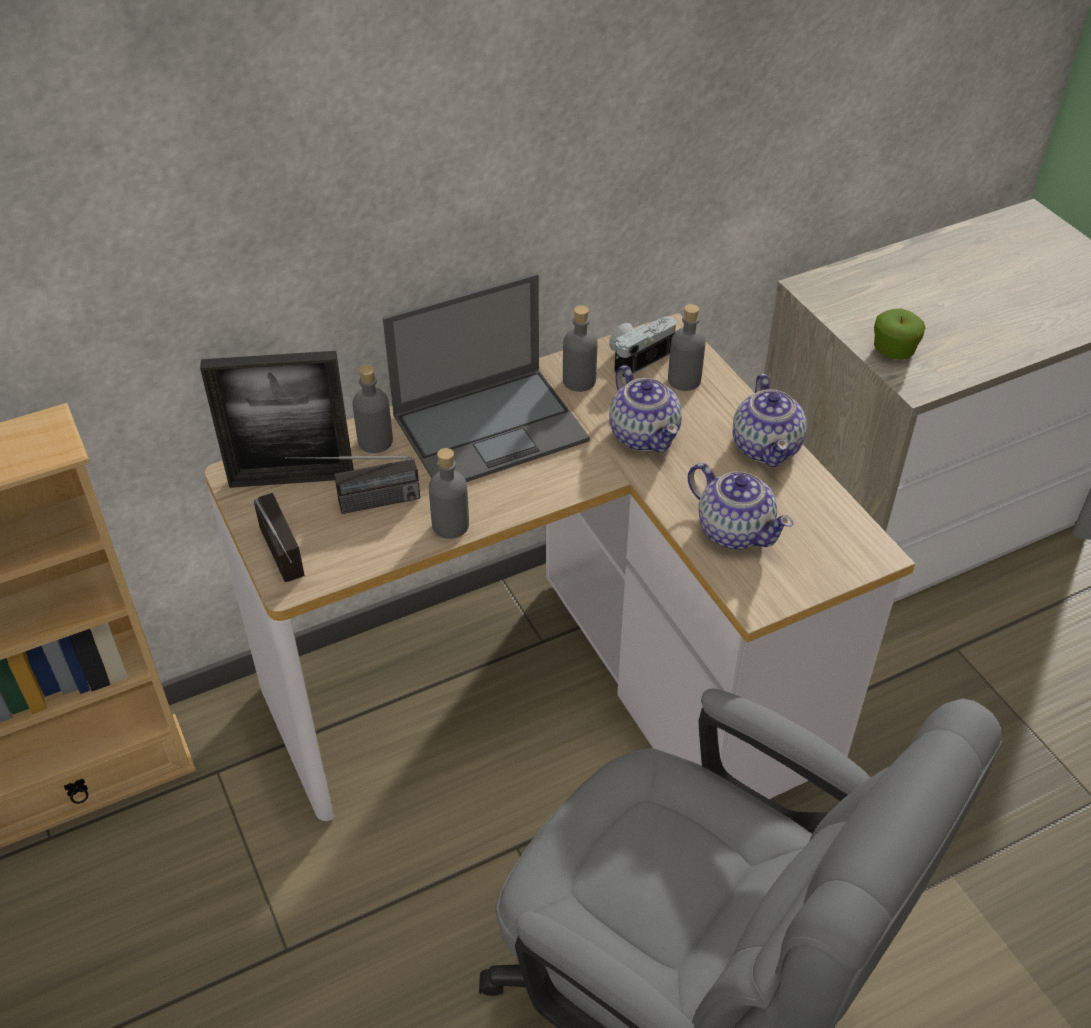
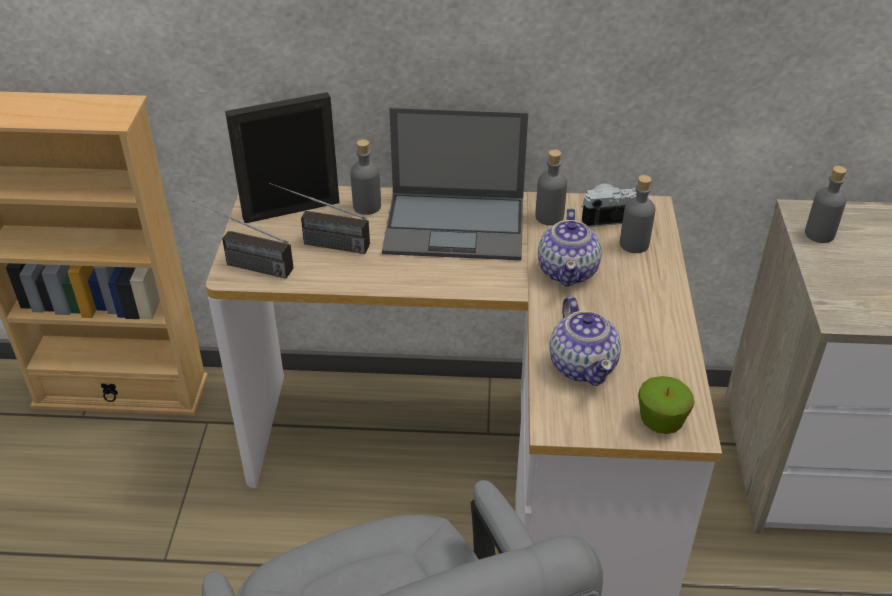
camera: 30 degrees right, 5 degrees down
picture frame [200,351,354,488] -> picture frame turned 135 degrees clockwise [225,92,339,223]
radio [254,493,305,582] -> radio turned 105 degrees clockwise [192,201,294,279]
grey bottle [429,448,469,539] -> grey bottle moved to [805,166,847,243]
teapot [733,374,807,467] -> none
apple [874,309,926,360] -> apple moved to [638,376,695,434]

